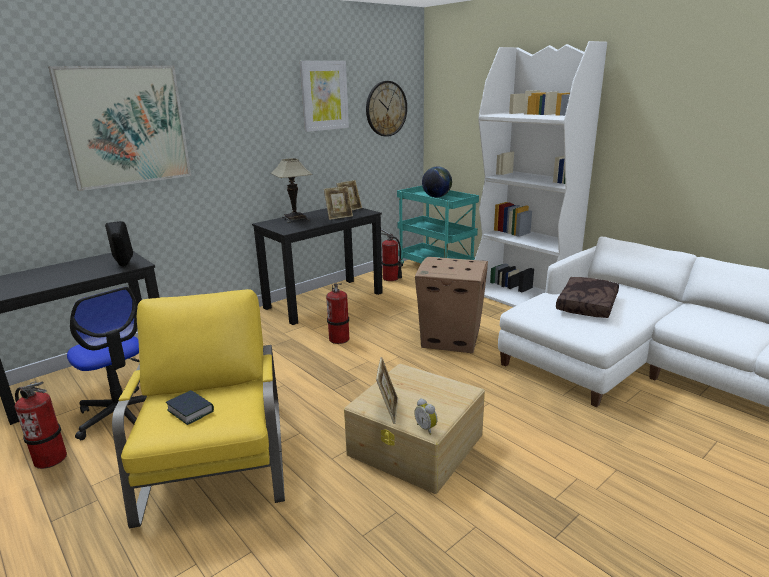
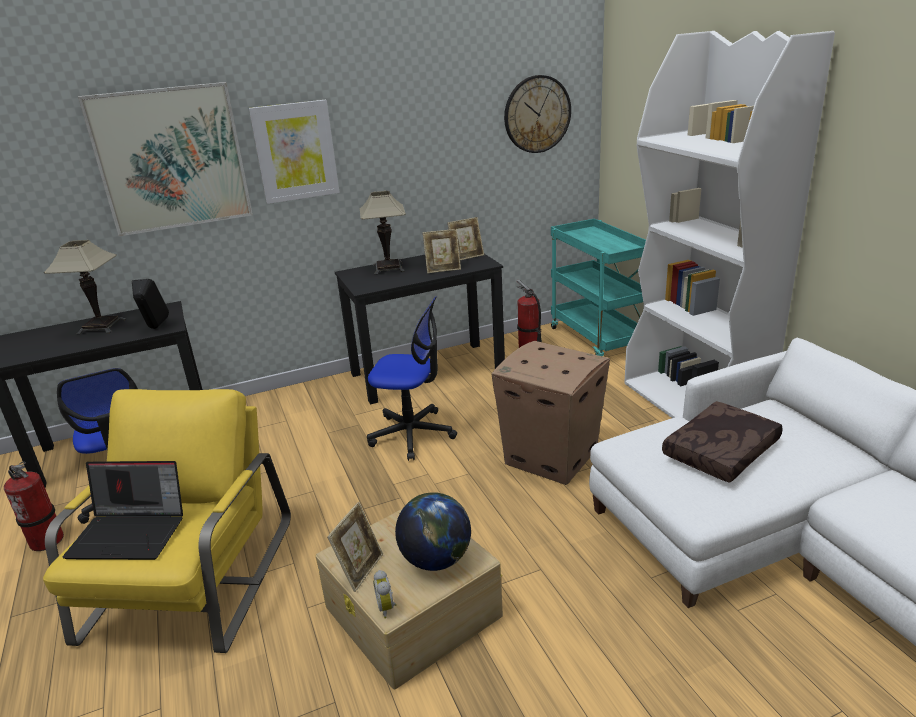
camera: 20 degrees right, 5 degrees up
book [166,390,214,425] -> laptop [62,461,183,560]
picture [300,61,349,132] -> picture moved to [249,100,340,204]
fire extinguisher [326,283,349,344] -> office chair [367,296,457,461]
globe [422,167,452,198] -> globe moved to [395,492,471,571]
none -> table lamp [44,240,126,335]

